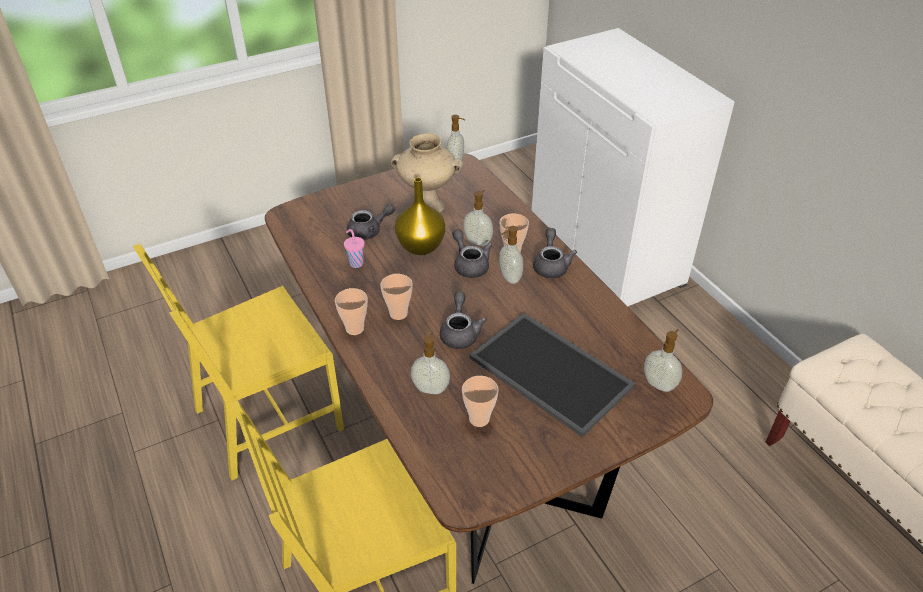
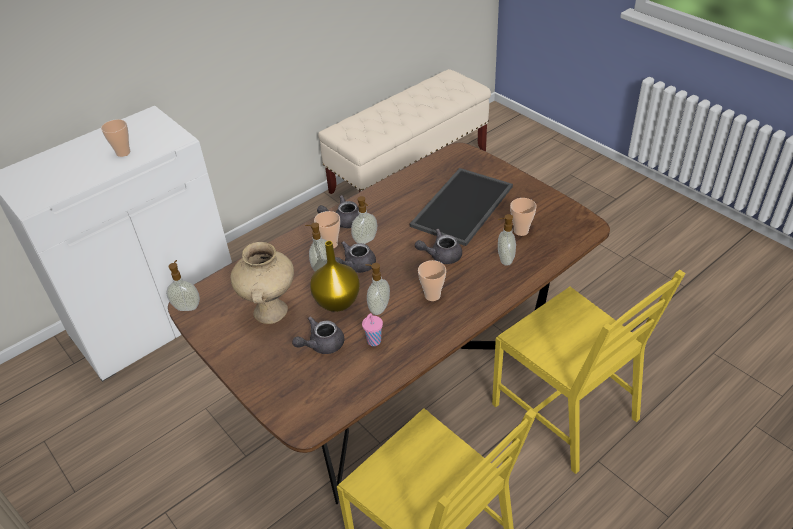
camera: 100 degrees left, 0 degrees up
cup [335,288,368,335] -> cup moved to [101,119,130,157]
grey teapot [347,204,395,240] -> grey teapot turned 90 degrees counterclockwise [292,316,344,354]
soap dispenser [644,329,682,392] -> soap dispenser moved to [366,263,390,315]

